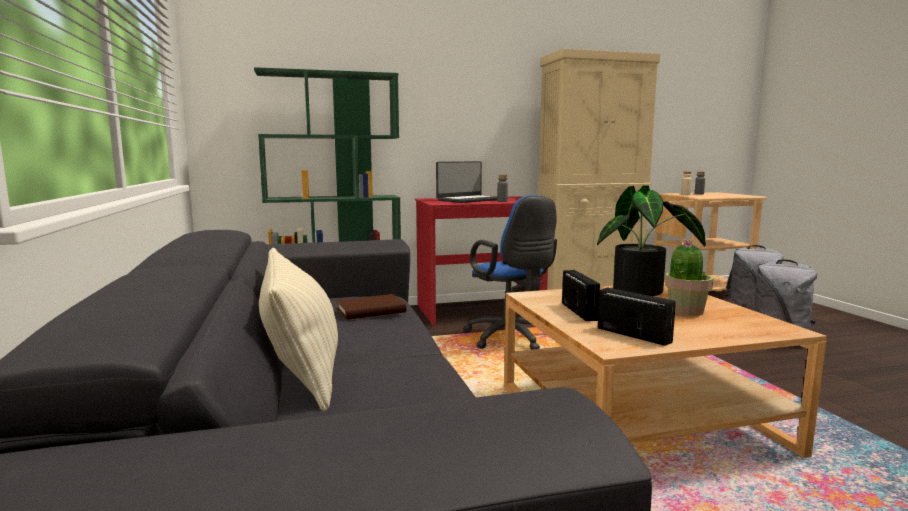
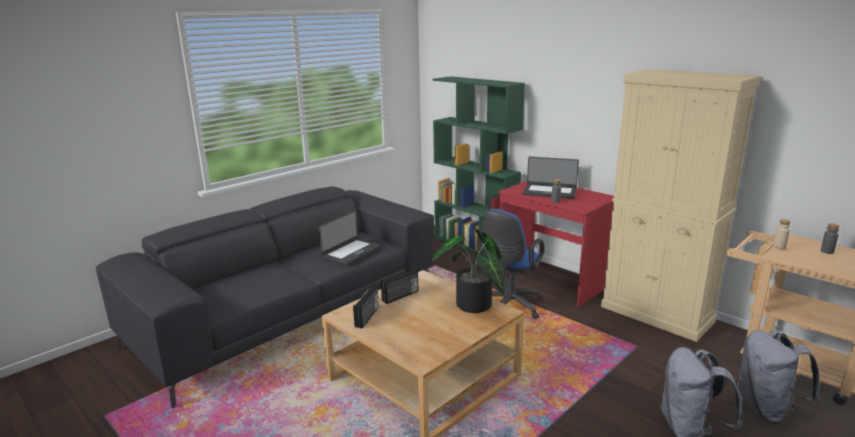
camera: 60 degrees right, 10 degrees up
beige pillow [259,248,338,411] -> none
brown book [337,294,407,320] -> laptop [318,211,381,265]
potted plant [665,240,713,316] -> none

